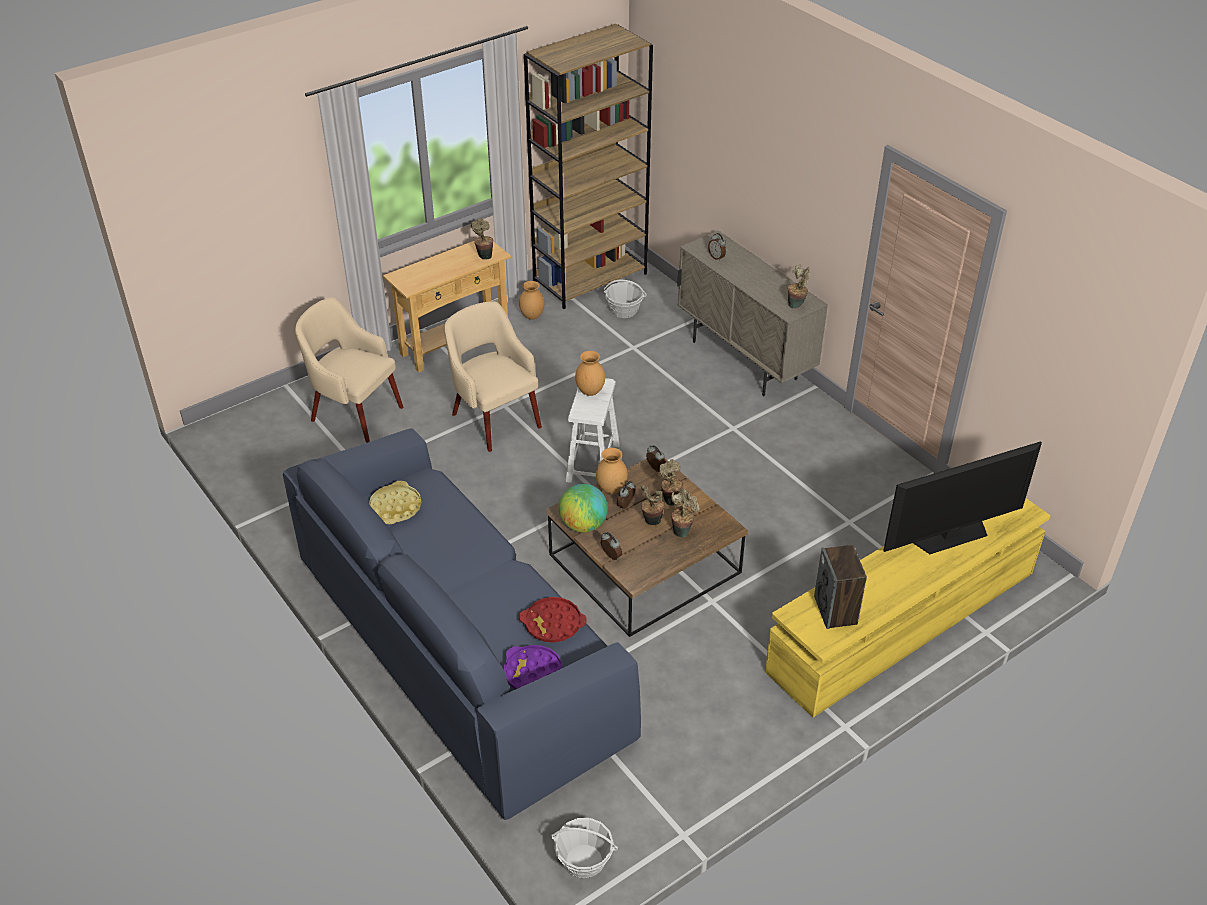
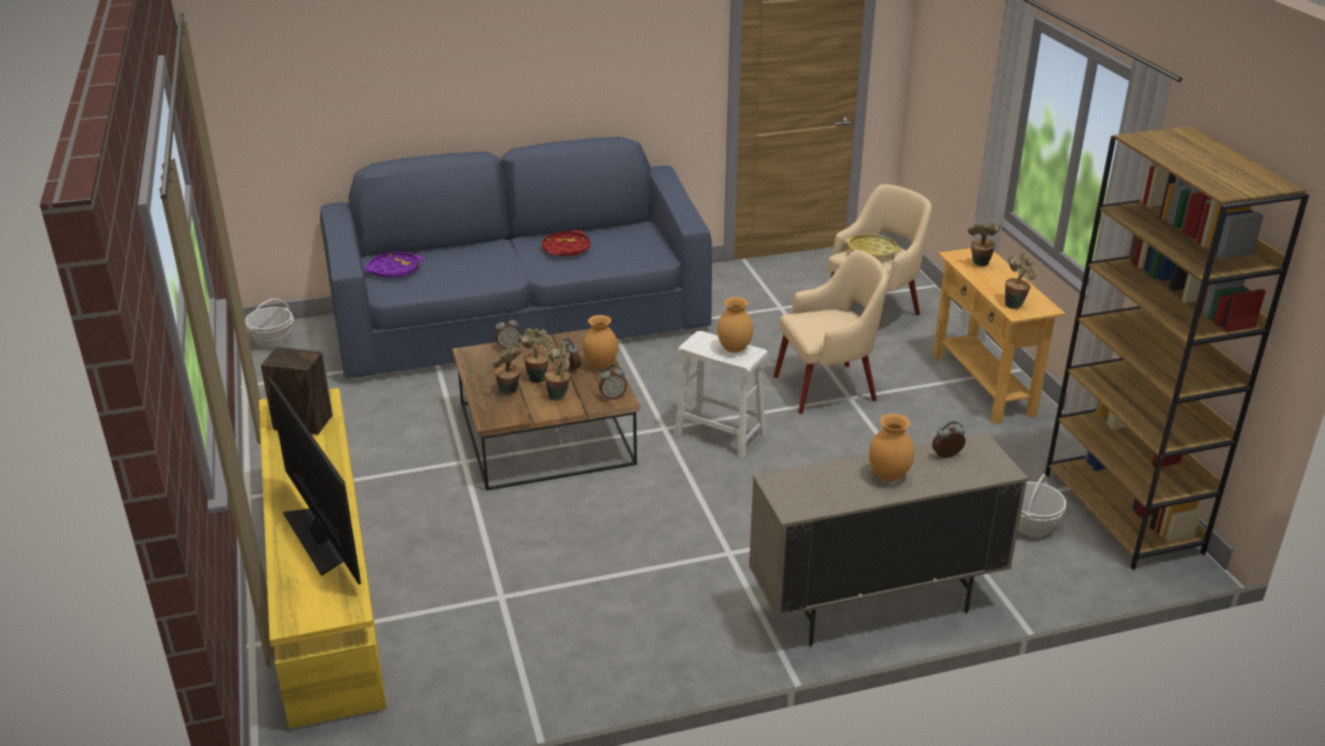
camera: 110 degrees right, 10 degrees down
yellow tray [369,481,421,524] -> yellow tray moved to [845,234,901,259]
brown vase [519,281,545,320] -> brown vase moved to [869,414,914,482]
red tray [519,597,587,643] -> red tray moved to [542,230,591,256]
globe [559,484,608,533] -> none
potted plant [788,265,809,309] -> potted plant moved to [968,222,1001,266]
television [883,441,1042,554] -> television turned 150 degrees clockwise [268,377,361,584]

